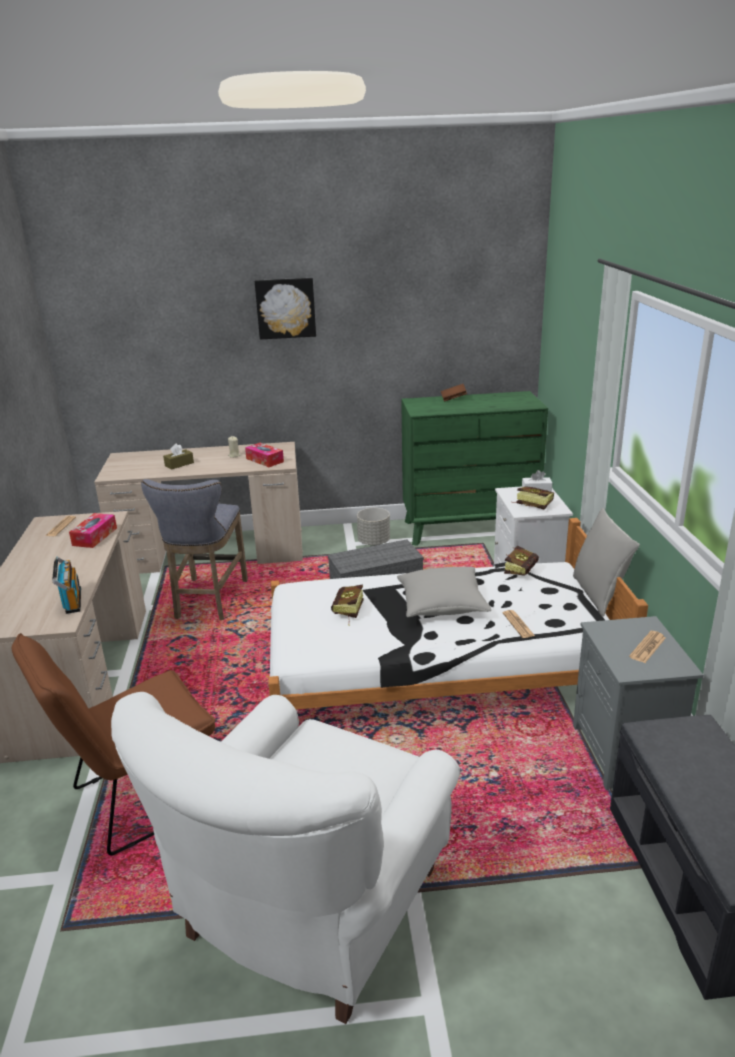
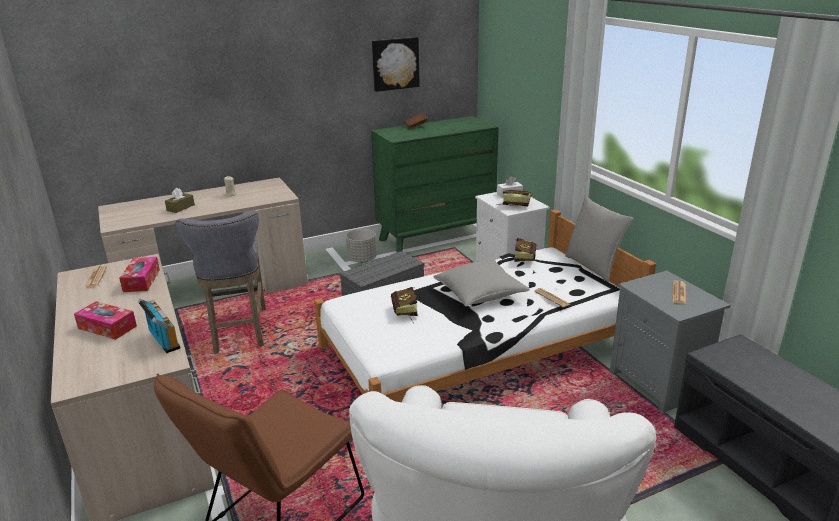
camera: 20 degrees left, 0 degrees up
tissue box [245,443,284,467] -> tissue box moved to [74,301,137,340]
picture [255,278,316,340] -> picture moved to [372,37,420,92]

